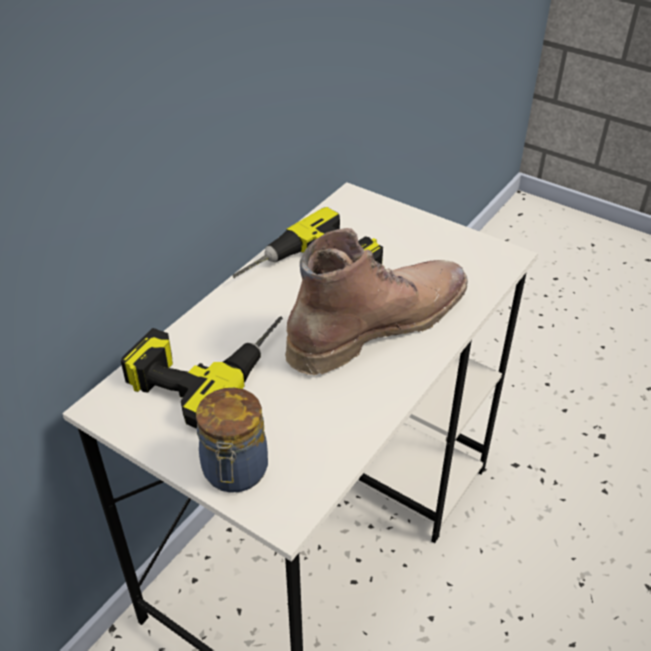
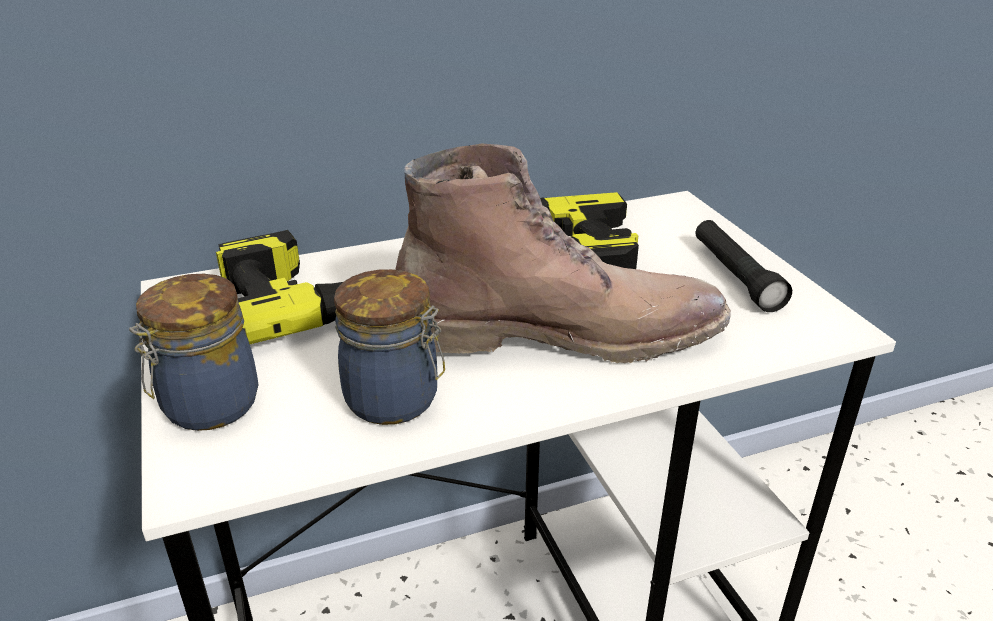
camera: 35 degrees right, 10 degrees down
none -> jar [334,269,445,425]
none -> black flashlight [696,220,792,312]

